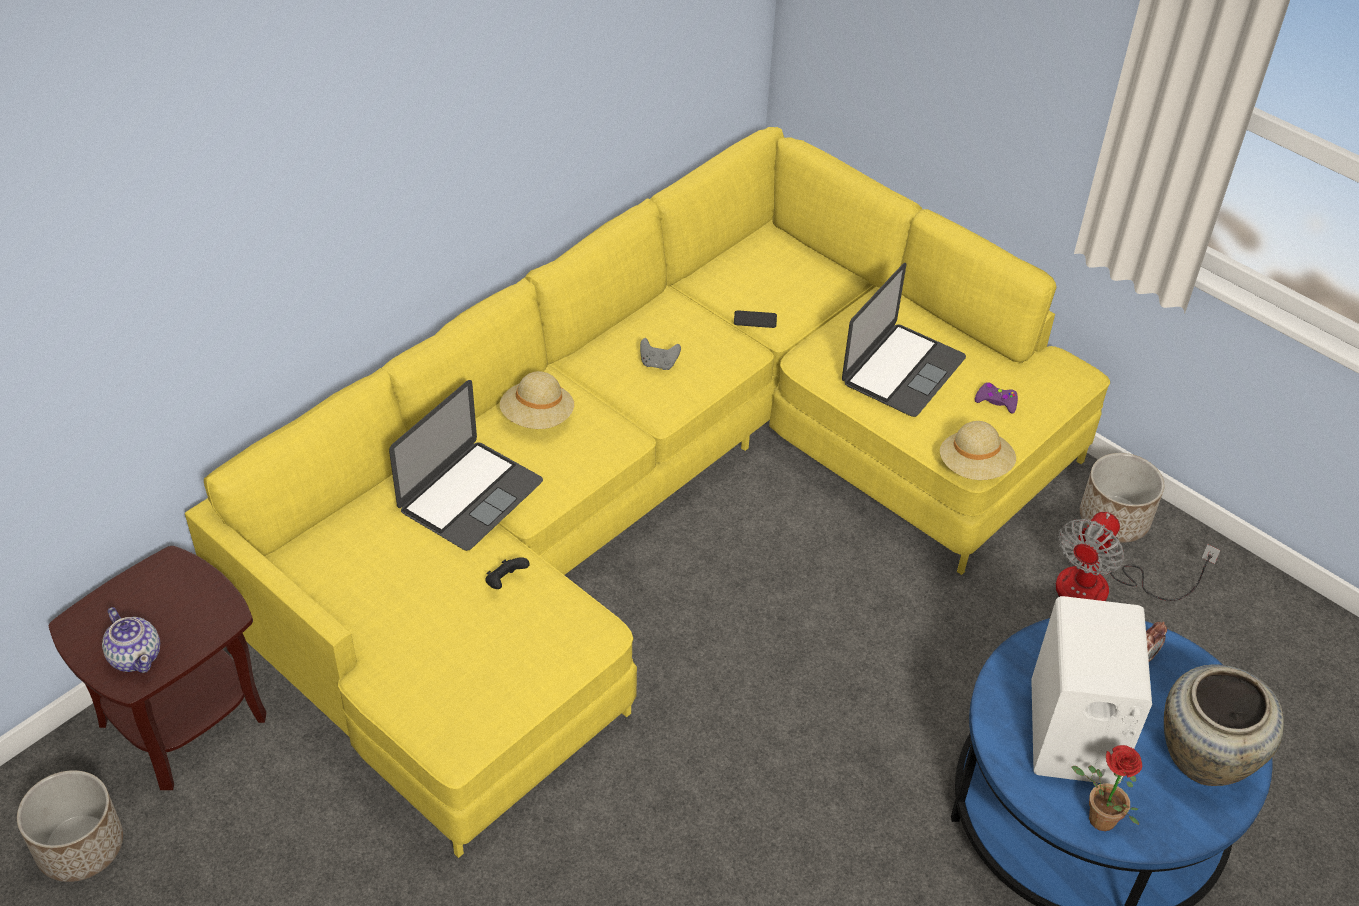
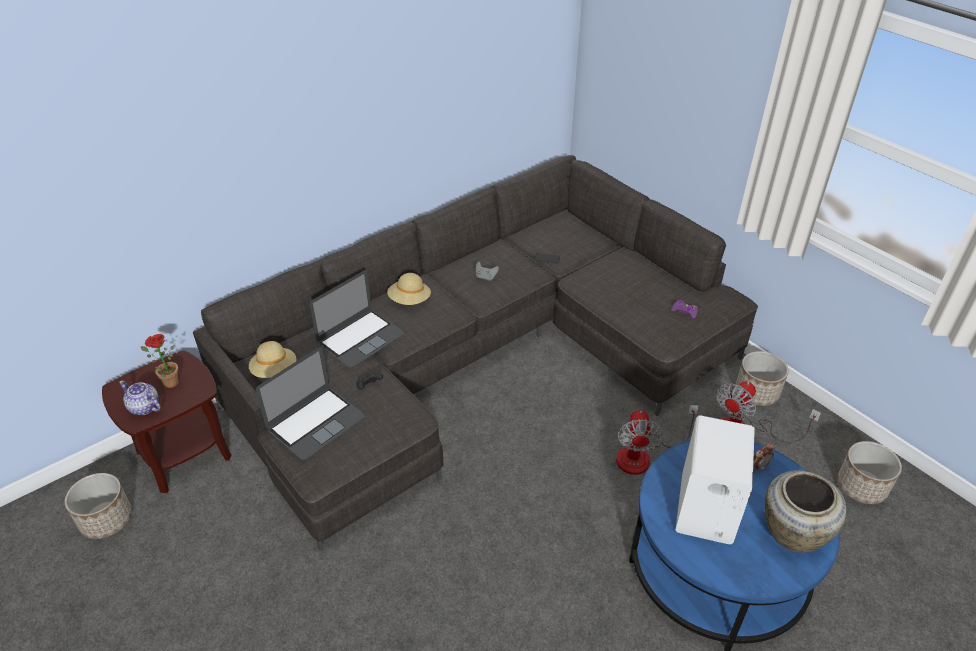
camera: 10 degrees right, 5 degrees down
teapot [102,607,160,673] -> teapot turned 150 degrees clockwise [119,380,161,415]
yellow sofa [185,127,1110,858] -> grey sofa [193,155,758,551]
laptop [842,263,966,417] -> laptop moved to [256,347,365,460]
beige hat [940,421,1016,480] -> beige hat moved to [249,341,296,378]
potted plant [1072,745,1142,831] -> potted plant moved to [141,334,179,388]
none -> fan [616,405,699,475]
none -> planter [838,441,902,504]

